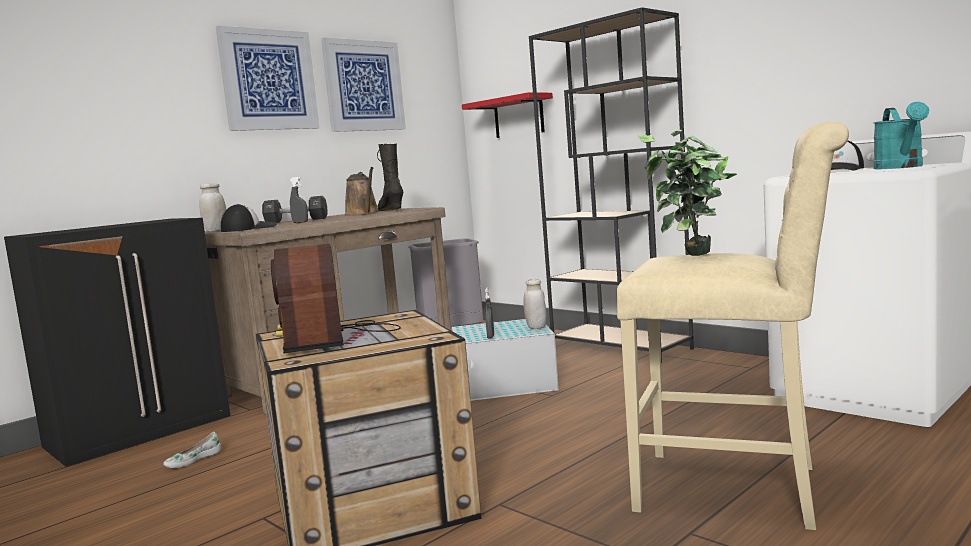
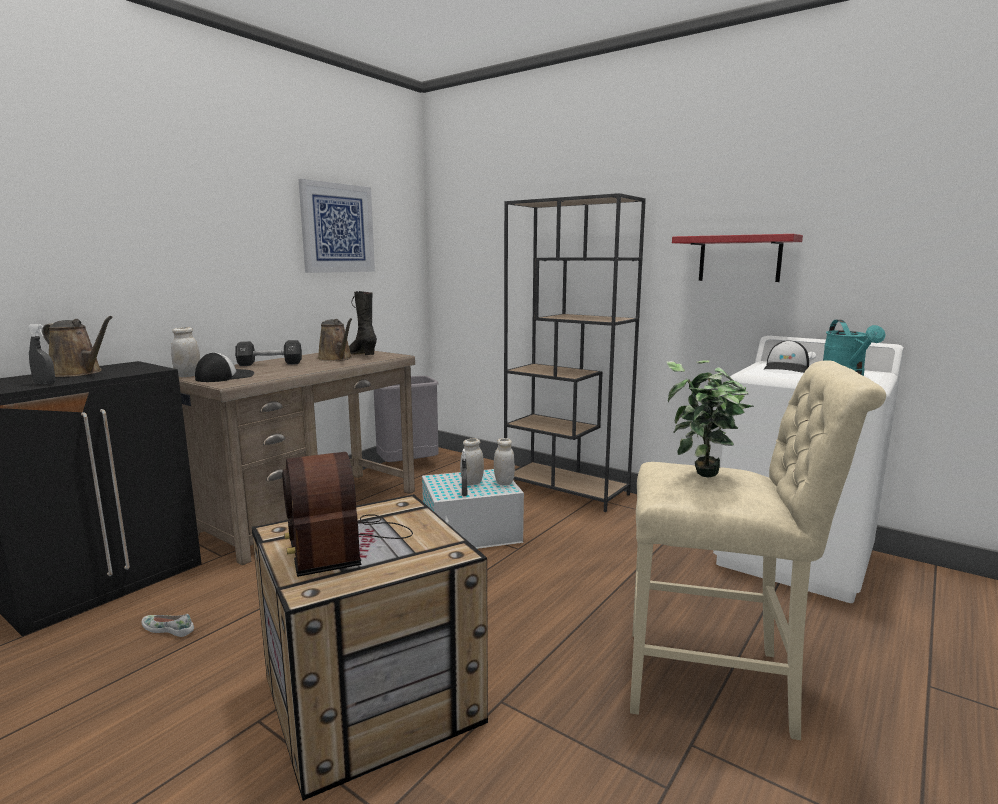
camera: 10 degrees left, 5 degrees up
white shoe [163,432,221,468] -> white shoe turned 75 degrees clockwise [141,614,194,637]
picture [216,26,320,131] -> none
grey spray bottle [290,177,308,223] -> grey spray bottle moved to [28,324,55,384]
red shelf [462,92,553,138] -> red shelf moved to [672,234,803,282]
none -> brown watering can [42,316,113,377]
none -> white jar [460,438,484,485]

